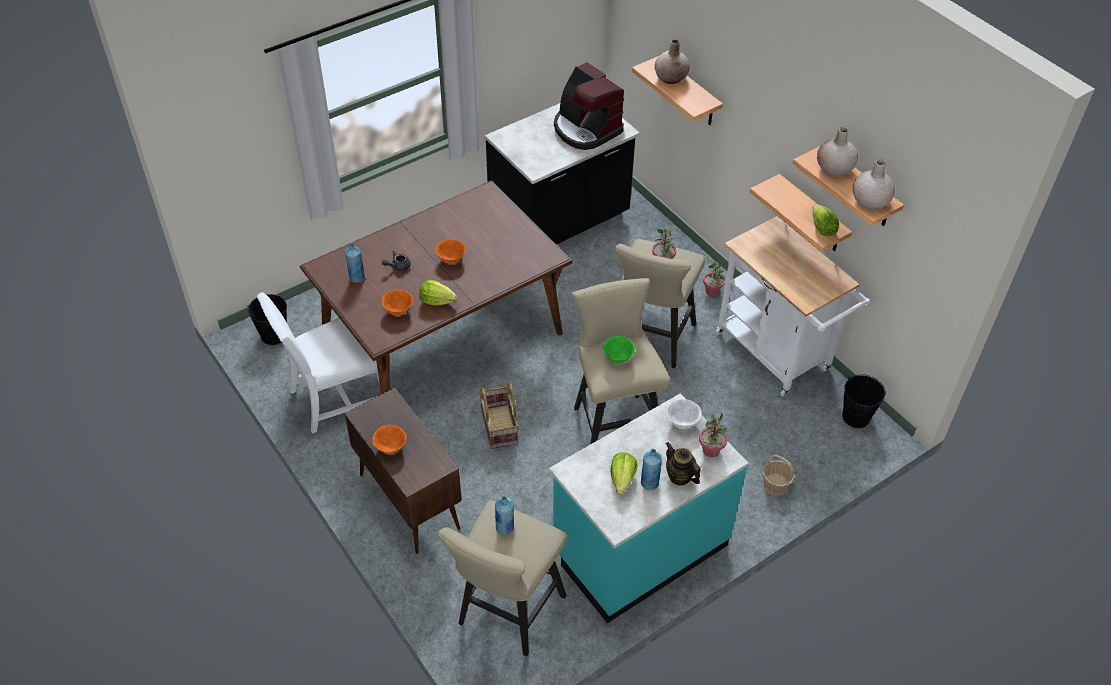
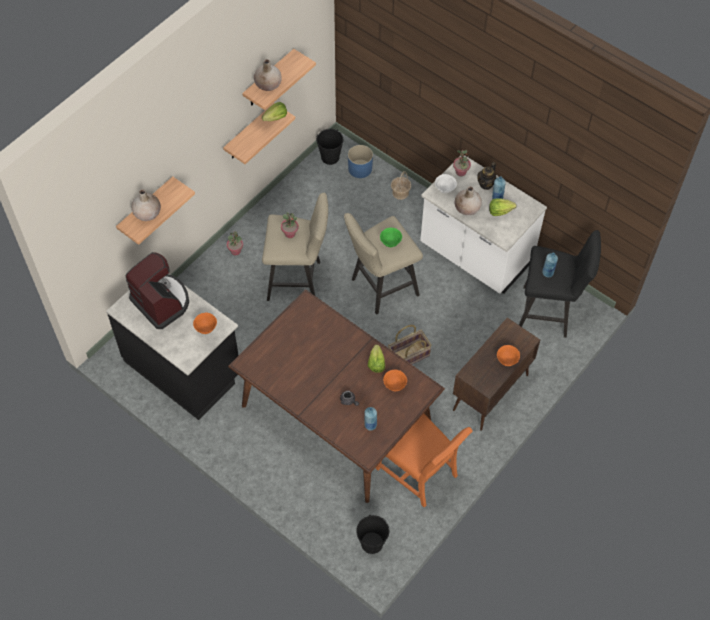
camera: 105 degrees left, 10 degrees up
white chair [257,292,380,434] -> orange chair [376,413,473,508]
orange bowl [436,239,466,264] -> orange bowl moved to [193,313,217,334]
beige stool [438,500,568,657] -> black stool [519,230,601,338]
turquoise counter [549,394,749,623] -> white counter [420,155,547,294]
coffee machine [554,62,624,150] -> coffee machine turned 75 degrees counterclockwise [126,252,189,329]
white cart [715,216,870,396] -> none
beige vase [853,159,895,209] -> beige vase moved to [455,186,482,215]
none -> blue planter [348,145,373,178]

